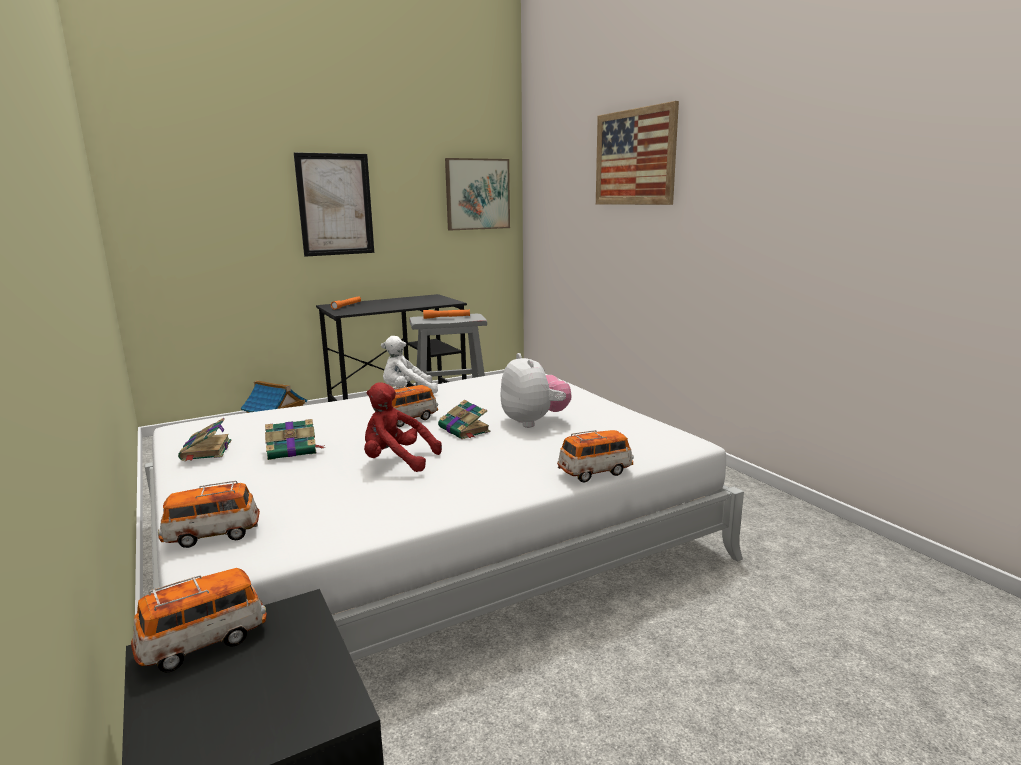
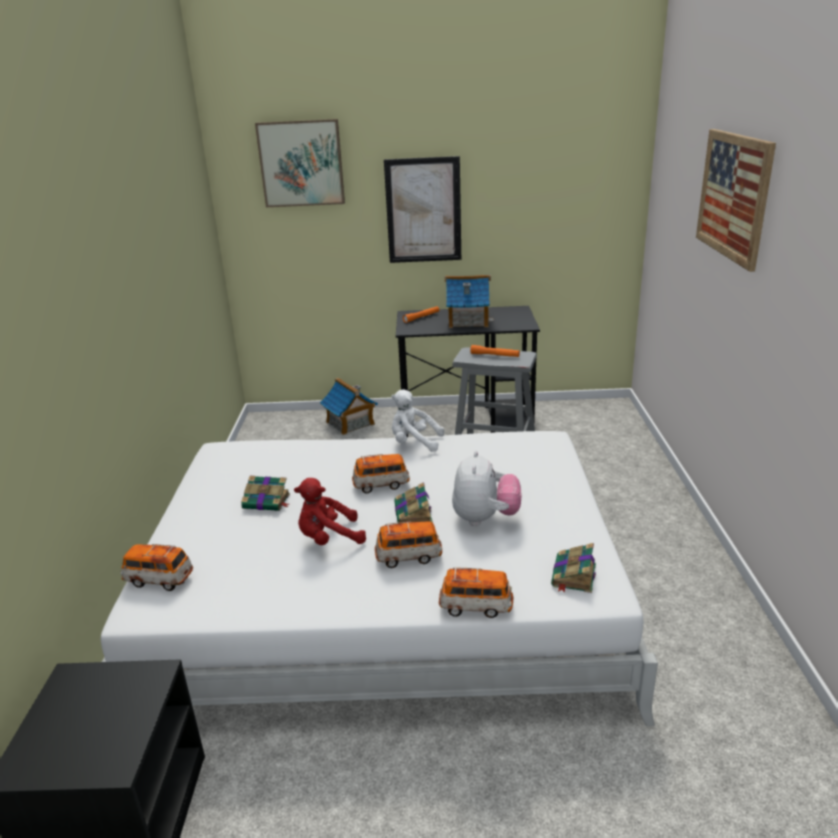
camera: 30 degrees right, 10 degrees up
toy car [131,568,267,673] -> toy car moved to [375,521,442,568]
book [178,418,232,461] -> book moved to [551,543,596,593]
red plush toy [364,382,442,472] -> red plush toy turned 60 degrees counterclockwise [294,478,366,545]
picture [445,158,510,230] -> picture moved to [255,119,345,207]
none -> toy house [445,274,494,328]

